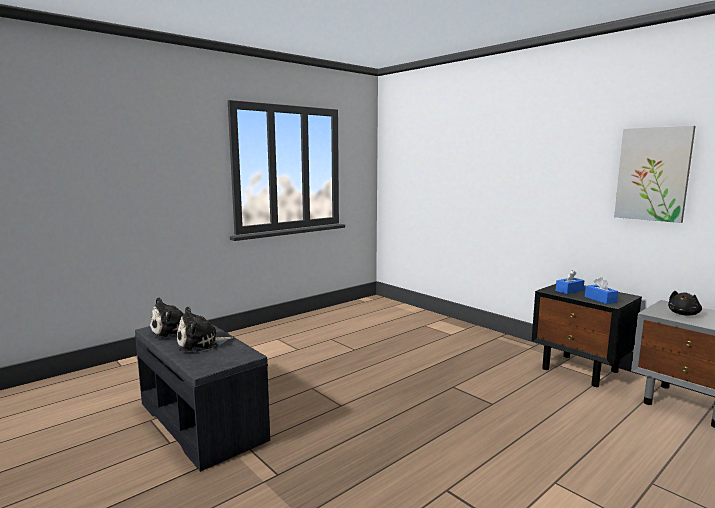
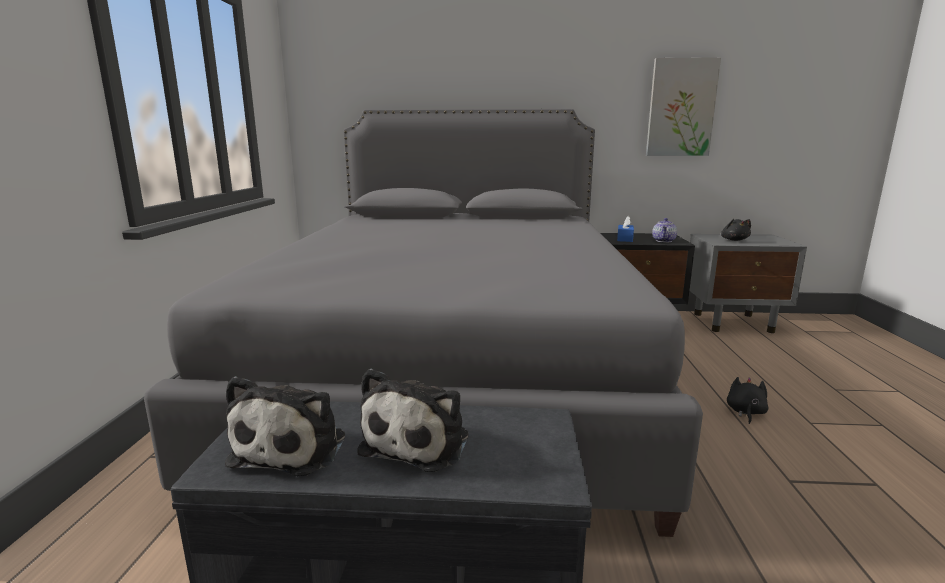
camera: 45 degrees left, 5 degrees up
blue tissue box [585,277,618,304] -> teapot [652,218,677,243]
none -> grey bed [144,109,703,537]
none -> black plush toy [727,377,768,424]

